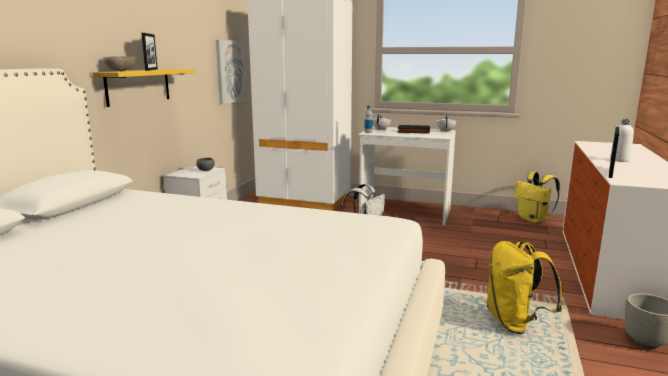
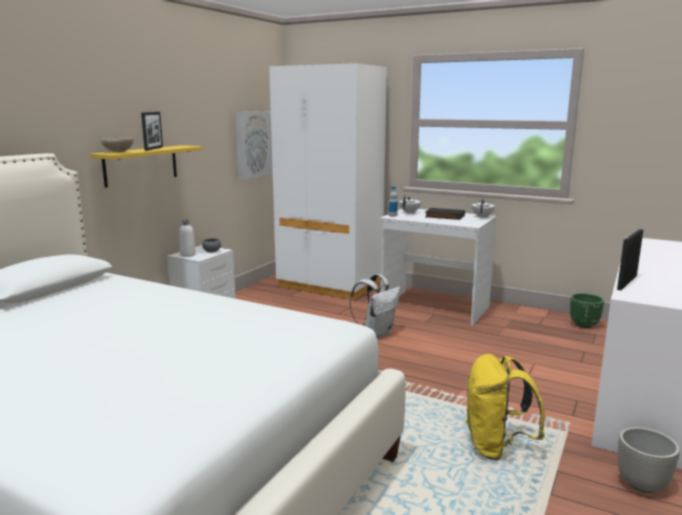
camera: 10 degrees right, 0 degrees up
yellow backpack [514,172,560,223] -> green planter [570,293,604,328]
white bottle [610,119,634,162] -> white bottle moved to [179,220,196,257]

